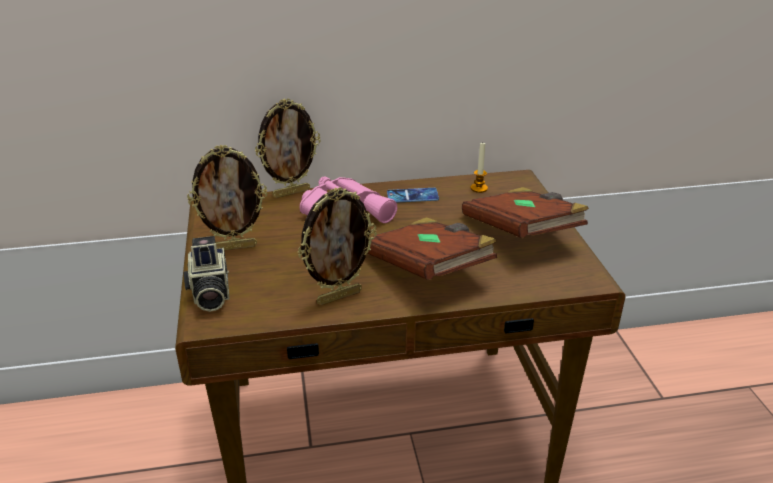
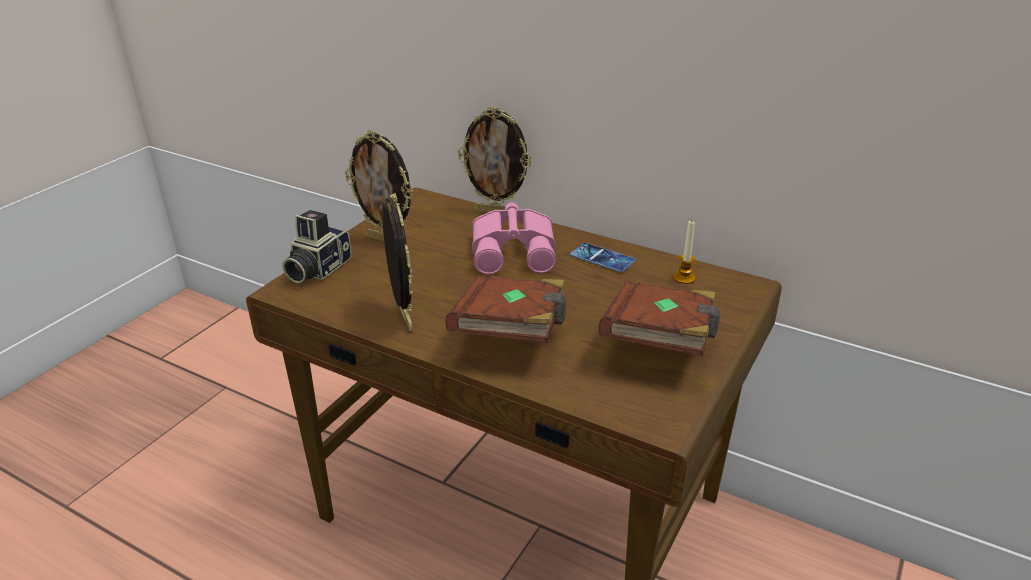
camera: 40 degrees right, 0 degrees up
picture frame [298,187,377,305] -> picture frame turned 120 degrees counterclockwise [382,193,413,331]

